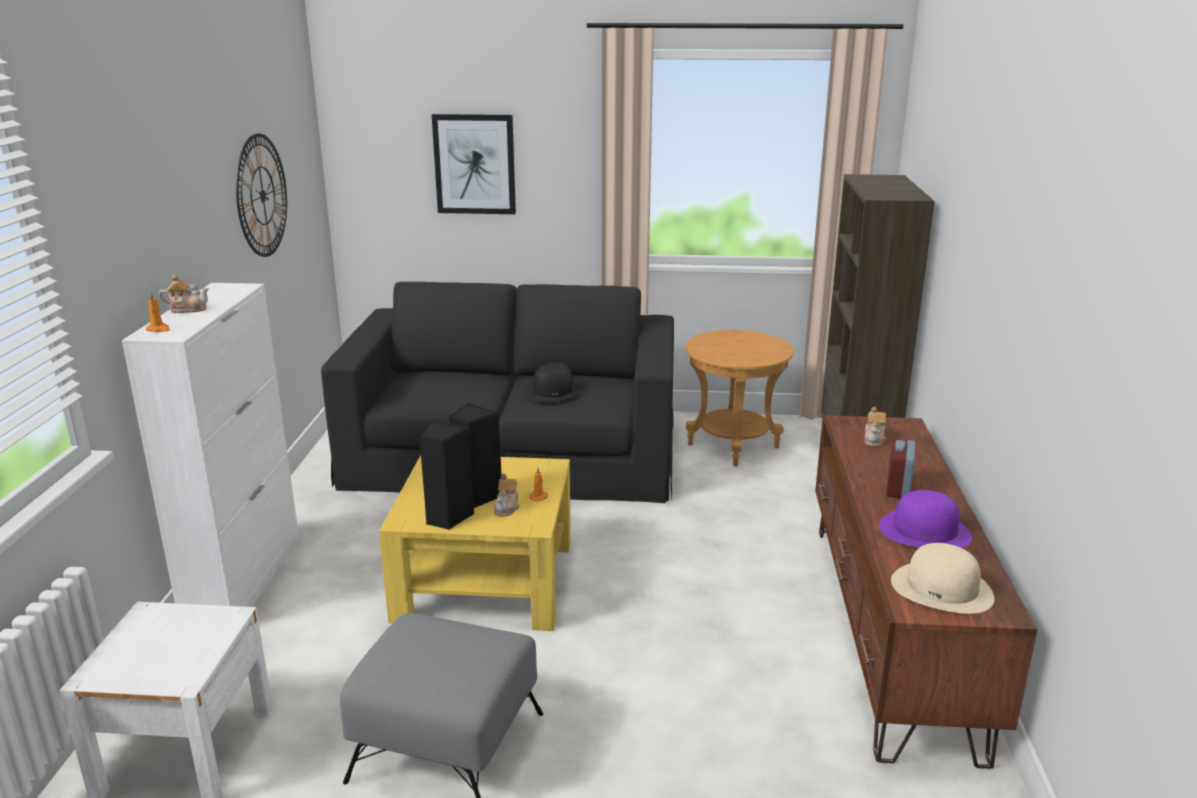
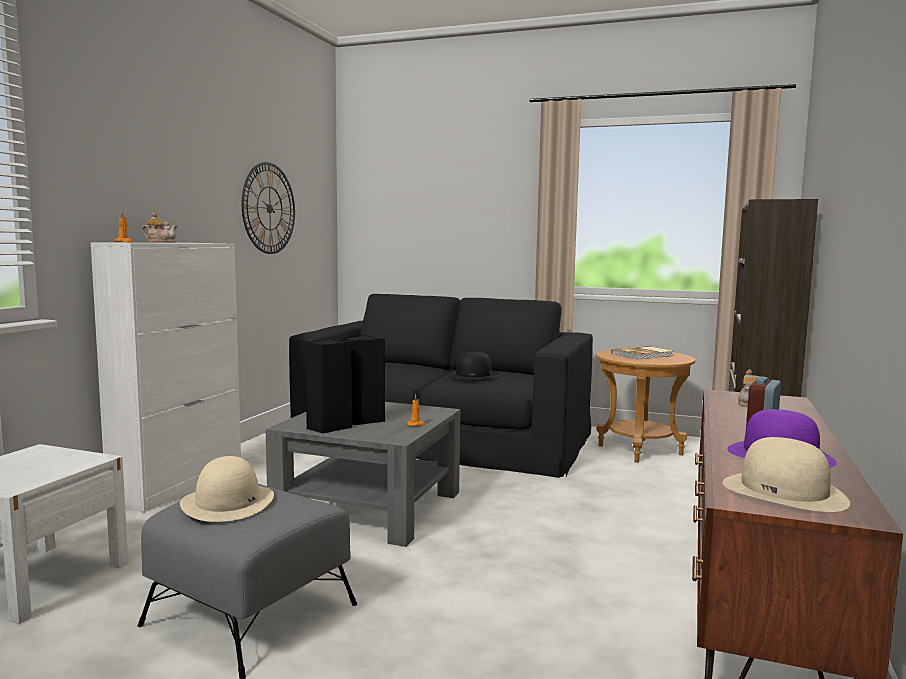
camera: 15 degrees right, 15 degrees down
yellow coffee table [379,455,571,631] -> grey coffee table [266,402,460,547]
picture [432,114,516,214] -> none
teapot [494,473,520,516] -> none
none -> beige hat [180,456,274,522]
none -> book [612,346,673,360]

